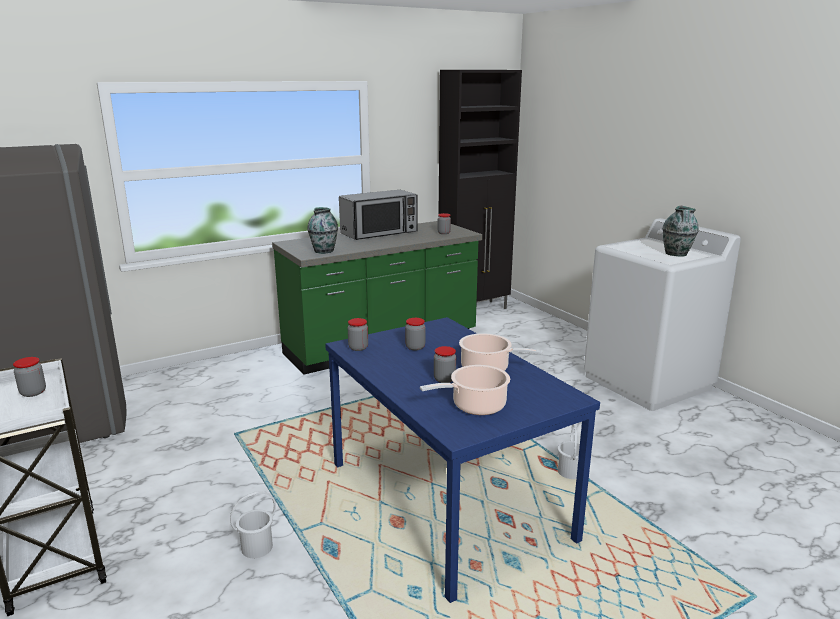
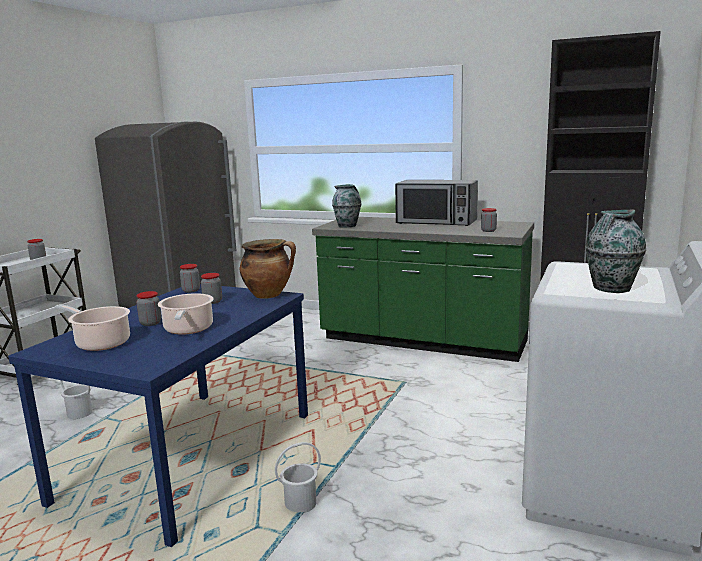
camera: 55 degrees right, 5 degrees down
none -> cooking pot [240,239,296,299]

